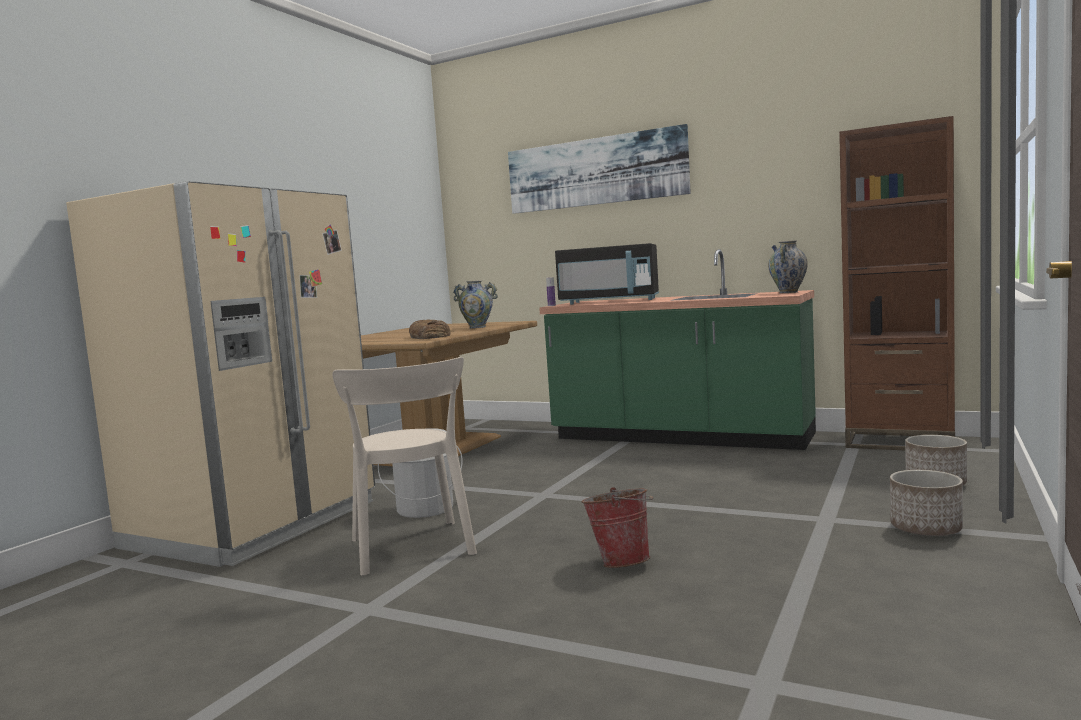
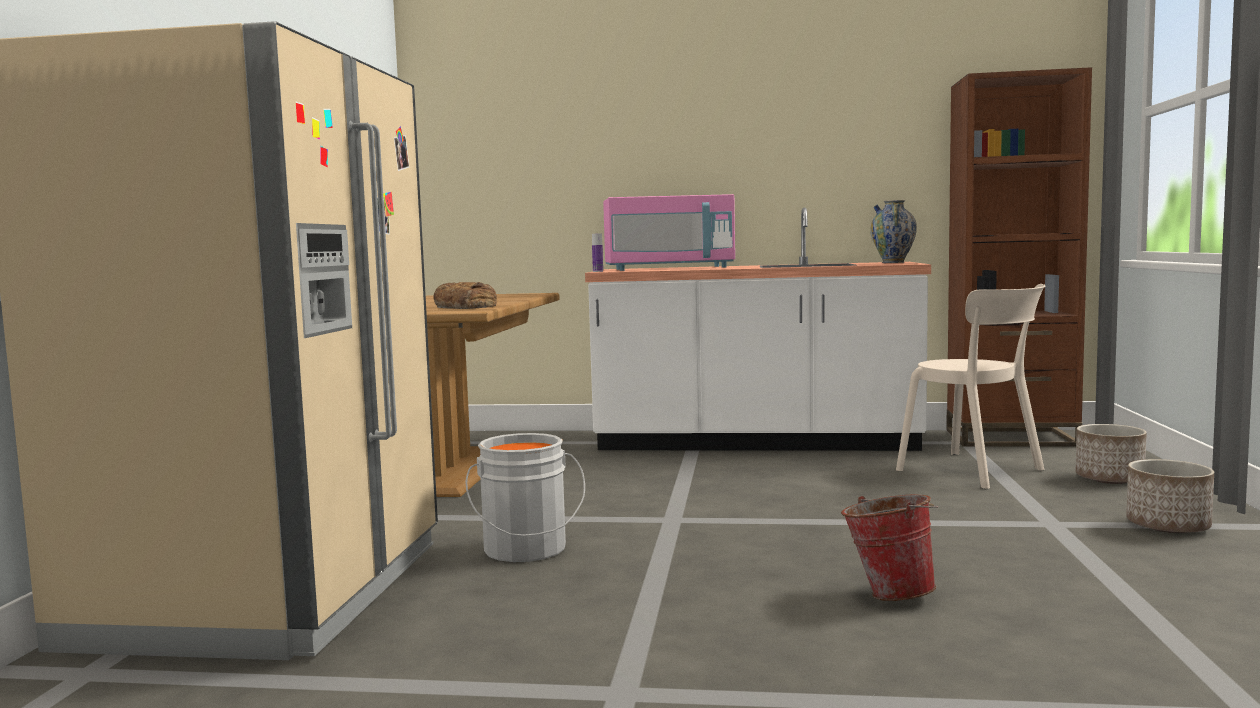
camera: 20 degrees left, 0 degrees up
beige chair [332,357,477,576] -> beige chair moved to [896,284,1045,489]
vase [453,280,498,328] -> none
picture [508,124,691,214] -> none
green counter [539,249,816,450] -> white counter [585,207,931,451]
black microwave [555,243,659,305] -> pink microwave [603,194,735,271]

